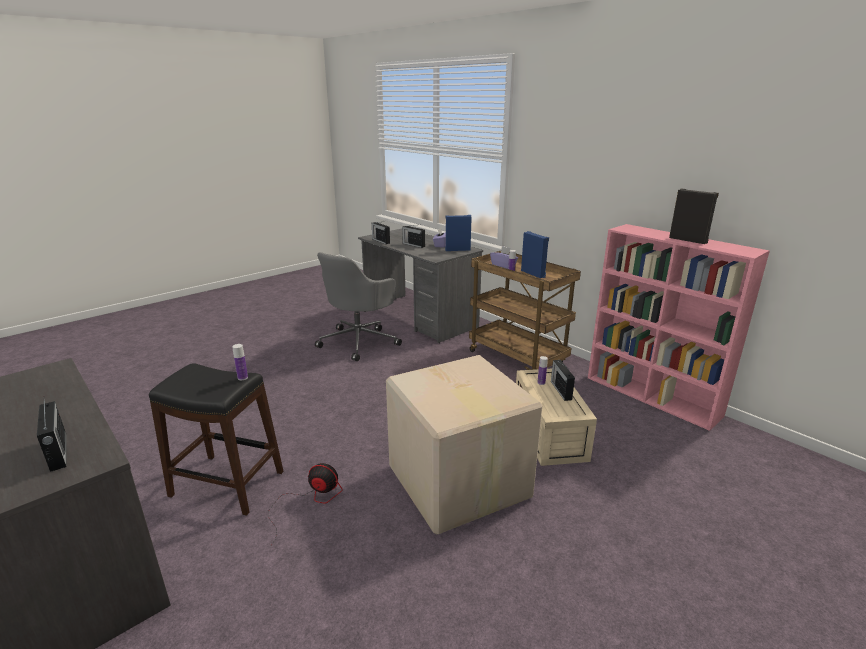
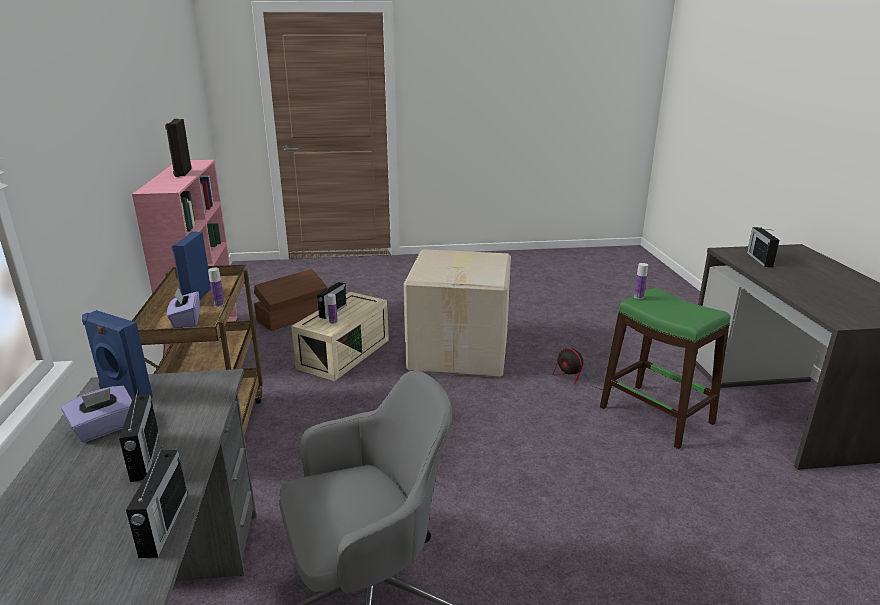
camera: 145 degrees left, 0 degrees up
black stool [149,363,284,516] -> green stool [600,288,731,449]
none -> brown storage box [254,269,328,331]

